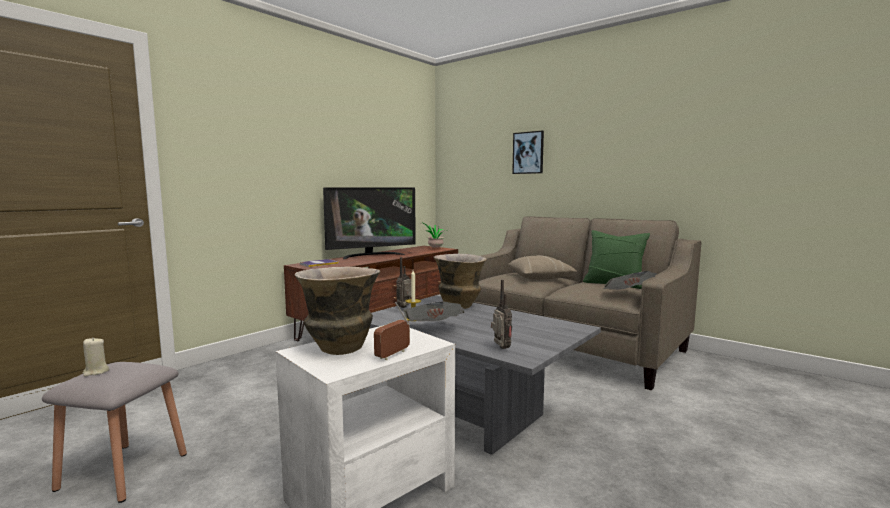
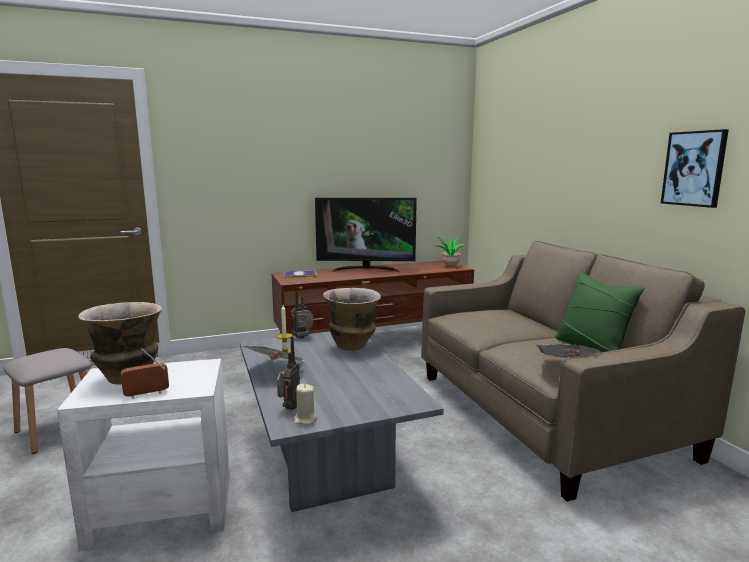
camera: 30 degrees right, 5 degrees up
beige candle [83,337,109,377] -> beige candle moved to [294,384,317,425]
beige pillow [508,255,577,280] -> none
picture [512,131,544,174] -> picture moved to [661,129,729,208]

